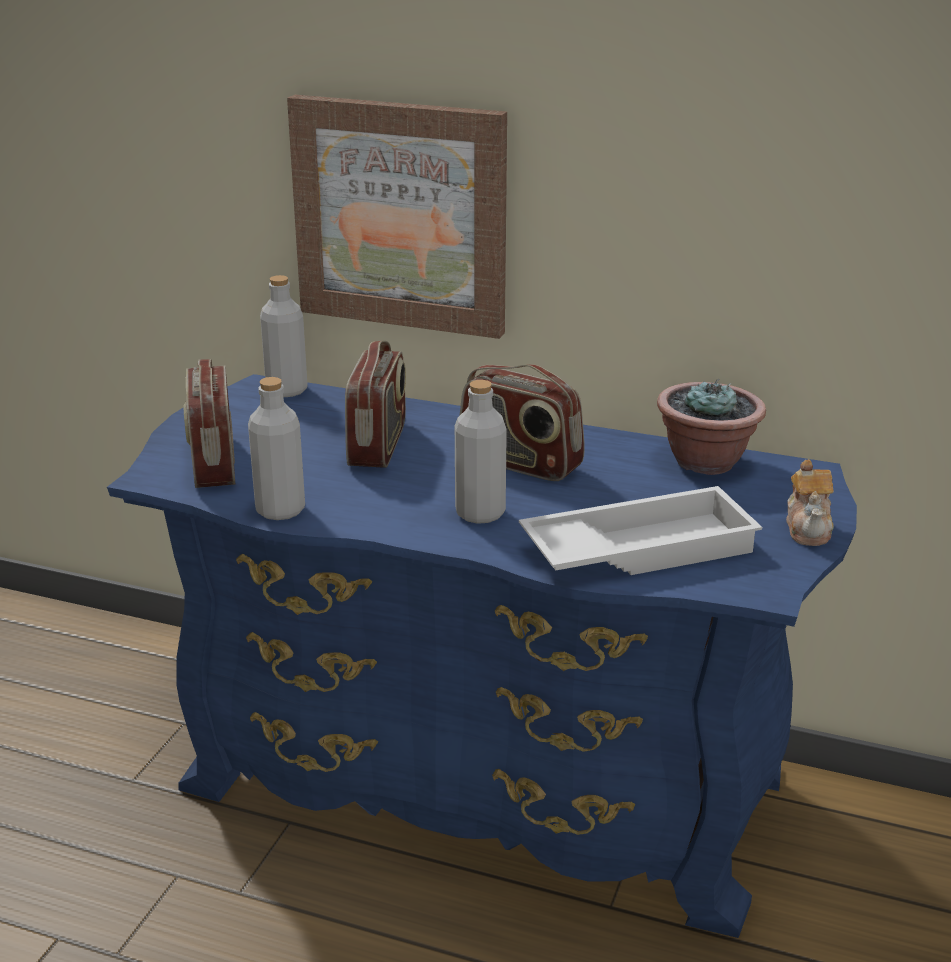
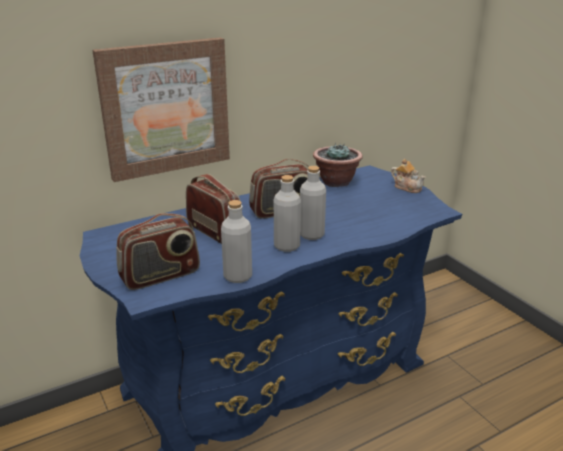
camera: 50 degrees left, 0 degrees up
radio [184,359,235,488] -> radio turned 60 degrees counterclockwise [116,213,200,290]
grey bottle [260,275,308,397] -> grey bottle moved to [274,175,301,252]
white tray [519,486,762,575] -> none

